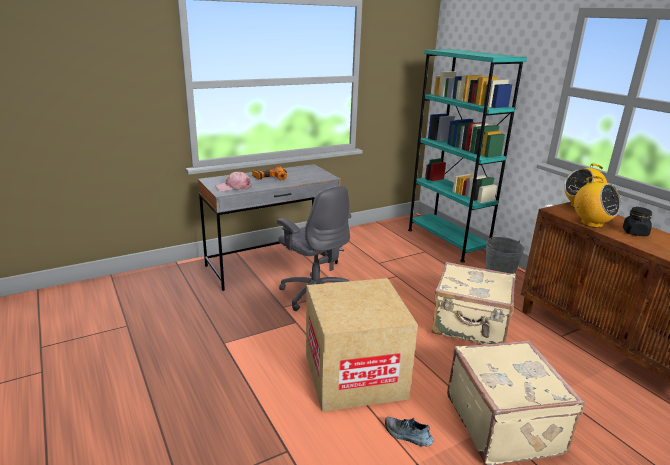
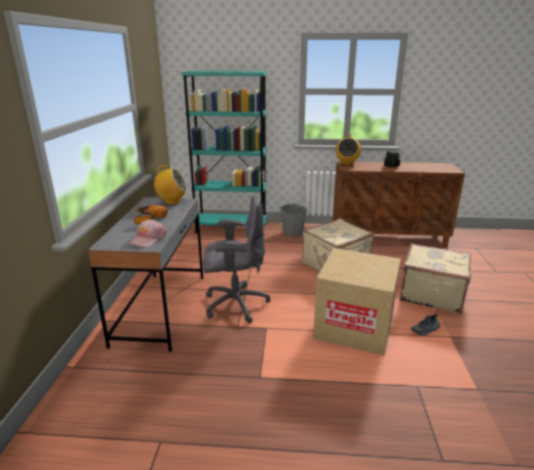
camera: 55 degrees left, 0 degrees up
radio [574,176,621,228] -> radio moved to [151,165,187,204]

